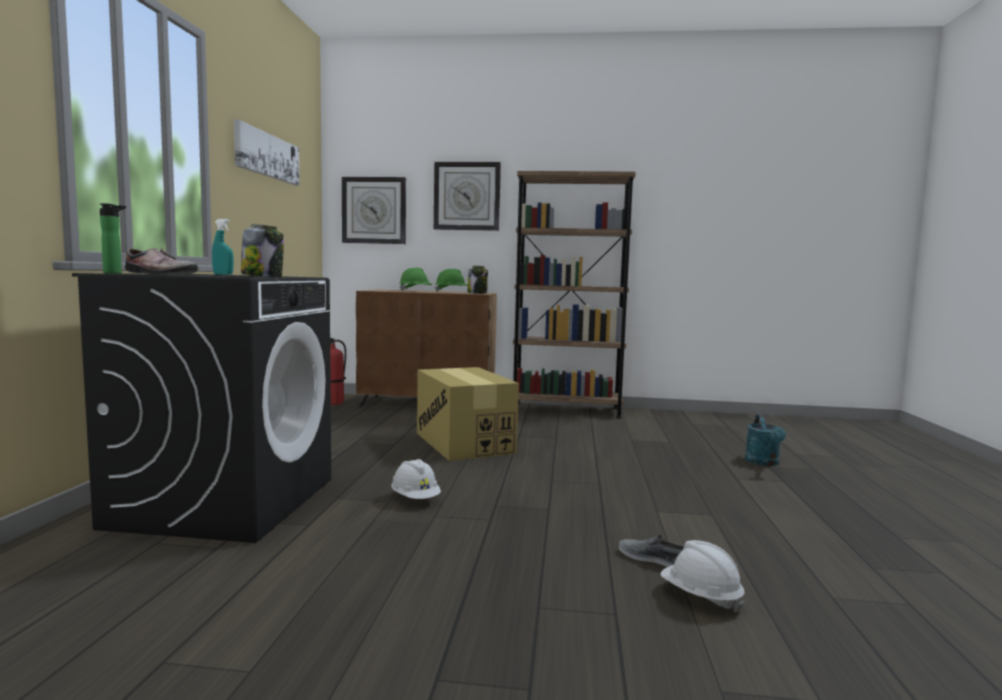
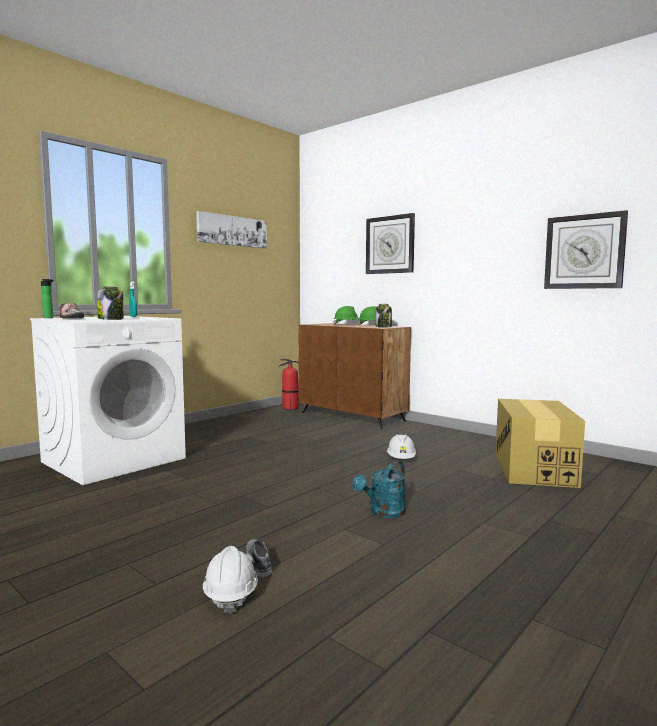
camera: 35 degrees right, 0 degrees up
black washing machine [72,273,331,543] -> white washing machine [30,316,186,485]
wall clock [342,177,406,244] -> wall clock moved to [544,210,628,289]
white hard hat [391,459,441,499] -> white hard hat moved to [387,434,416,459]
cardboard box [417,367,519,461] -> cardboard box moved to [496,399,585,488]
brown bookcase [513,171,636,419] -> none
turquoise watering can [745,414,786,466] -> turquoise watering can moved to [352,461,406,518]

